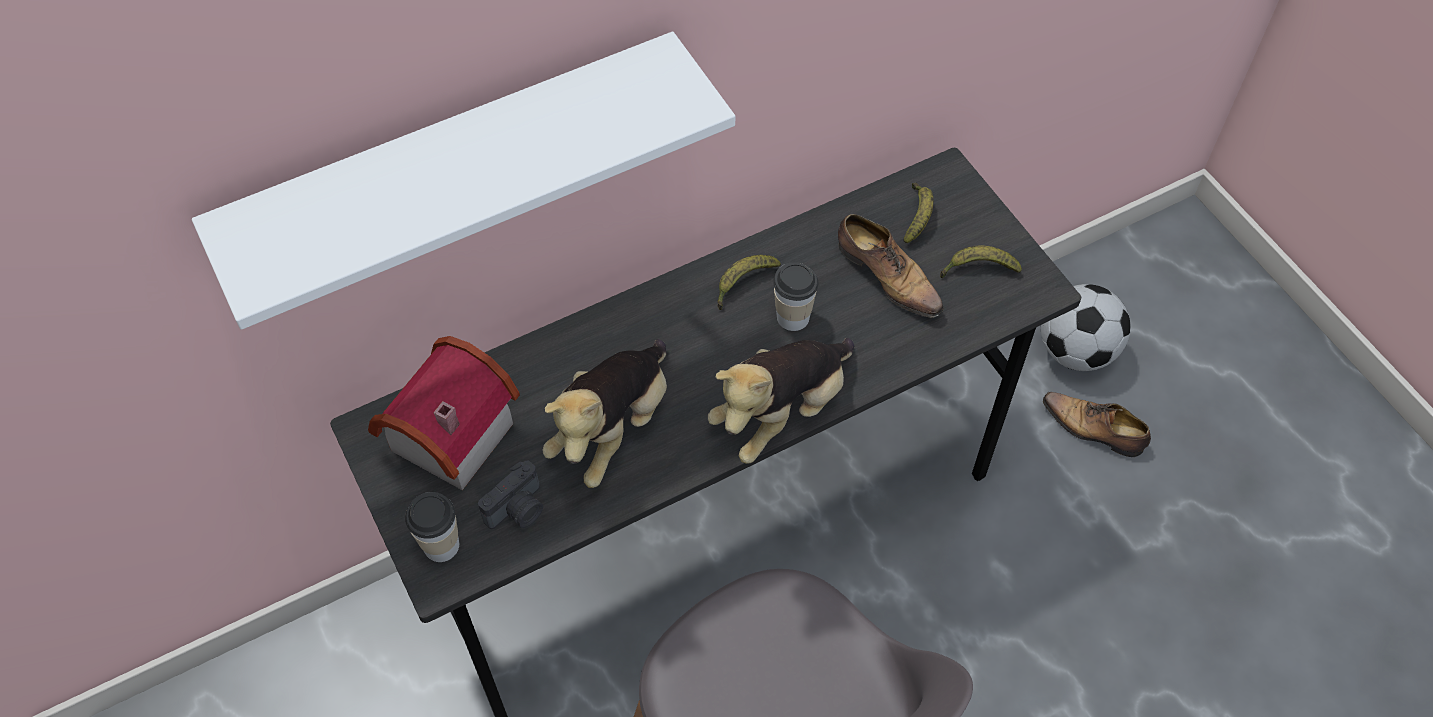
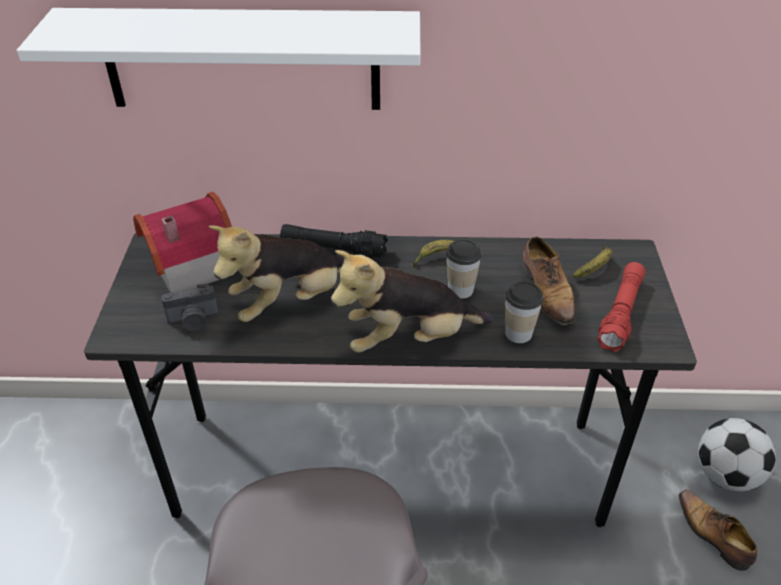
camera: 30 degrees right, 15 degrees down
cup [405,492,459,562] -> cup moved to [505,281,543,343]
banana [940,245,1022,278] -> red flashlight [598,262,645,352]
none -> black flashlight [280,224,388,258]

